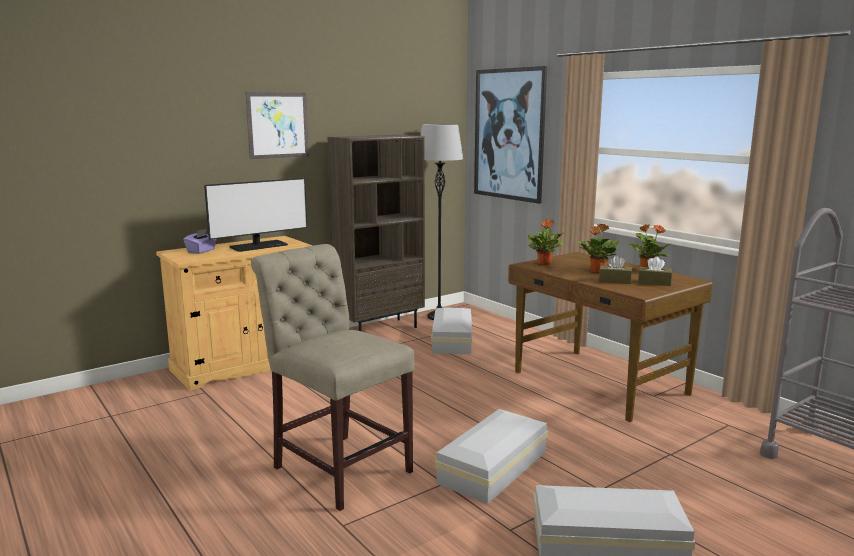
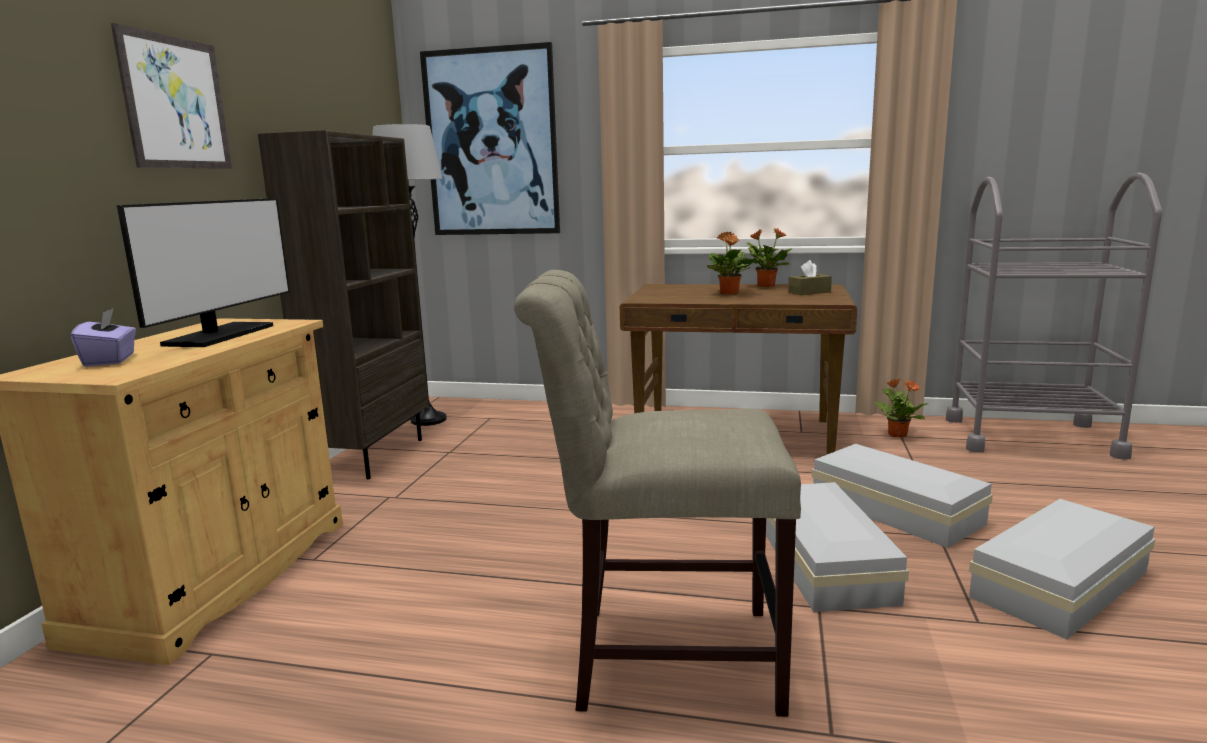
camera: 40 degrees left, 0 degrees up
white storage box [431,308,472,354] -> white storage box moved to [812,444,993,548]
potted plant [528,219,564,265] -> potted plant moved to [873,379,929,437]
brown tissue box [599,255,632,284] -> none

